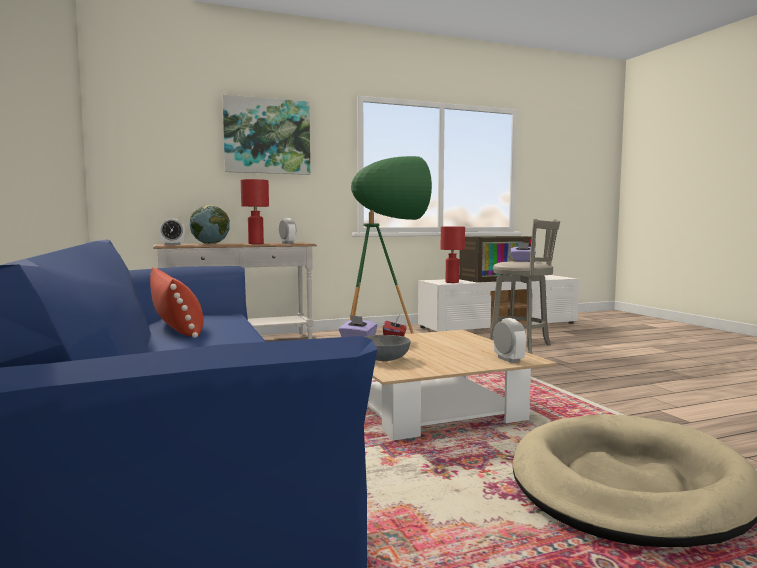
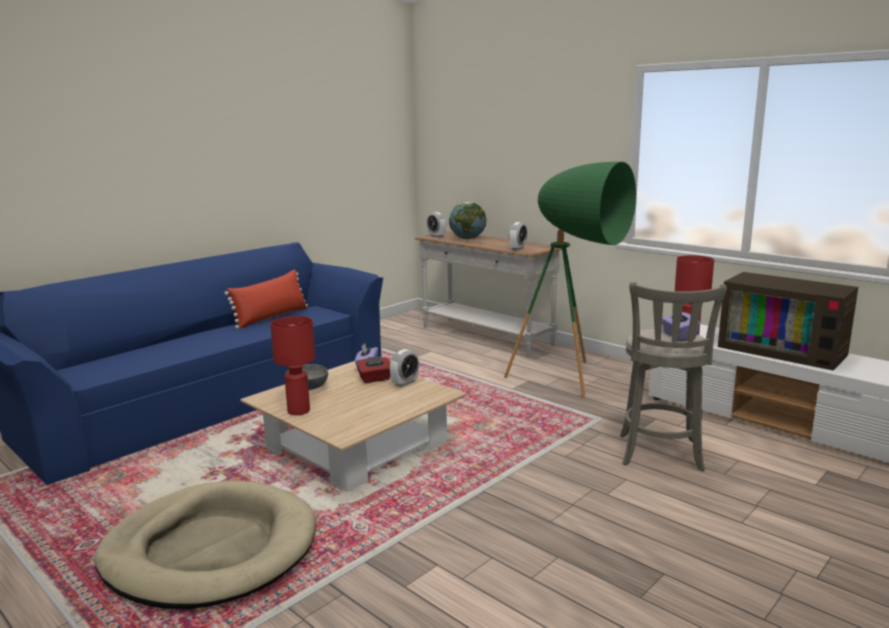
camera: 65 degrees right, 10 degrees up
picture [223,95,310,175] -> none
red table lamp [241,179,269,244] -> red table lamp moved to [270,316,315,415]
alarm clock [493,318,527,363] -> alarm clock moved to [390,349,419,387]

